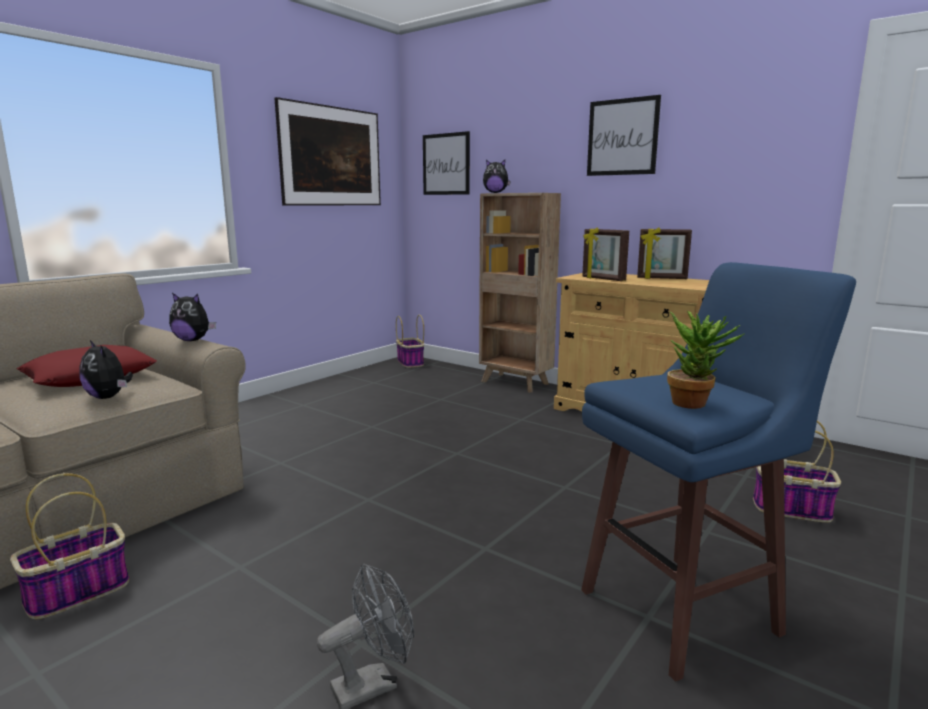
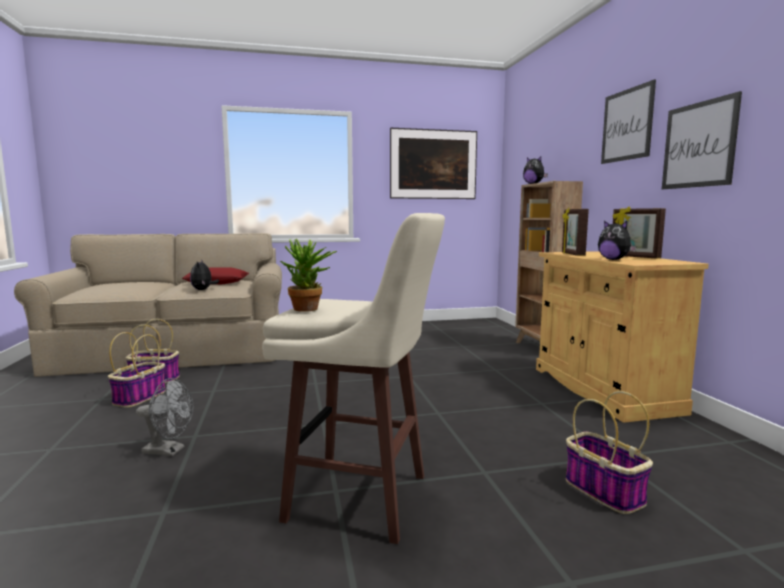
camera: 40 degrees right, 5 degrees down
plush toy [169,293,216,341] -> plush toy moved to [598,220,637,260]
basket [396,314,424,368] -> basket moved to [108,332,166,408]
picture [423,131,470,195] -> picture moved to [662,91,742,189]
blue stool [581,262,856,682] -> beige stool [262,213,445,544]

